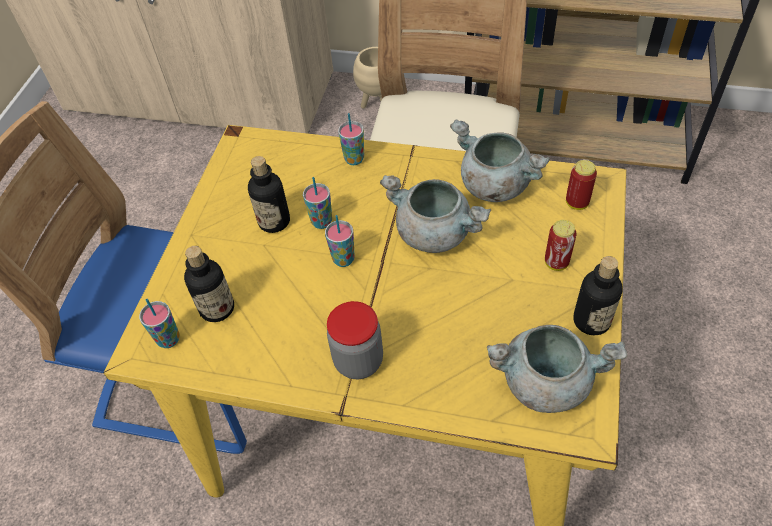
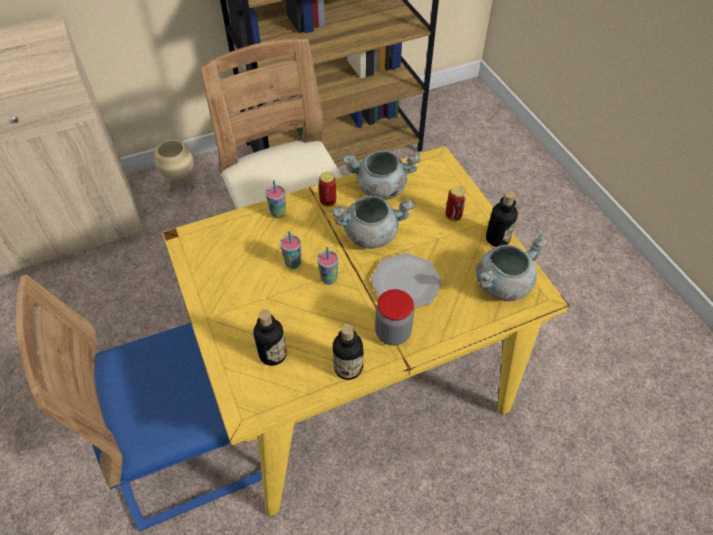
camera: 40 degrees left, 0 degrees up
cup [139,299,180,348] -> none
bottle [248,156,290,233] -> bottle moved to [333,324,363,380]
can [566,160,597,210] -> can moved to [318,172,336,207]
none -> plate [371,253,442,308]

